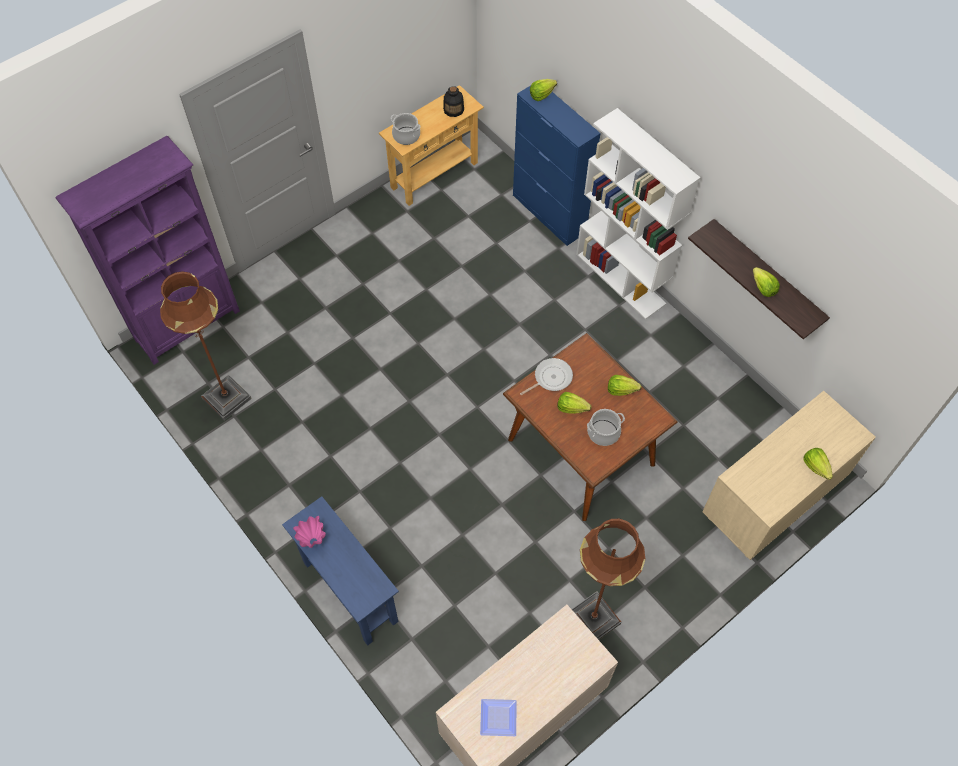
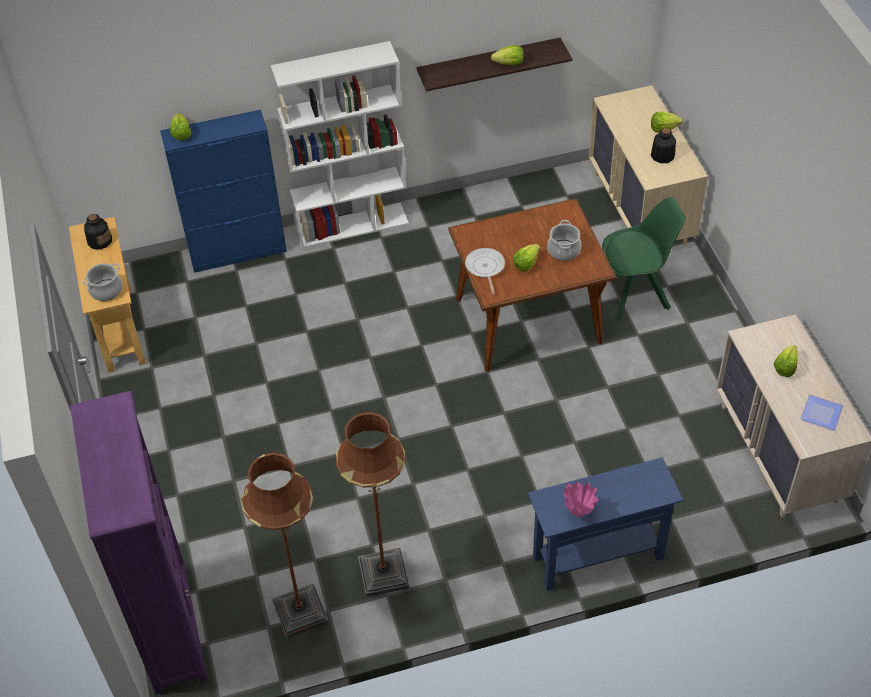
camera: 65 degrees left, 10 degrees down
brown floor lamp [572,519,646,640] -> brown floor lamp moved to [336,412,410,597]
lettuce [608,375,641,396] -> lettuce moved to [774,345,798,377]
none -> green chair [602,197,686,322]
none -> bottle [651,128,676,163]

